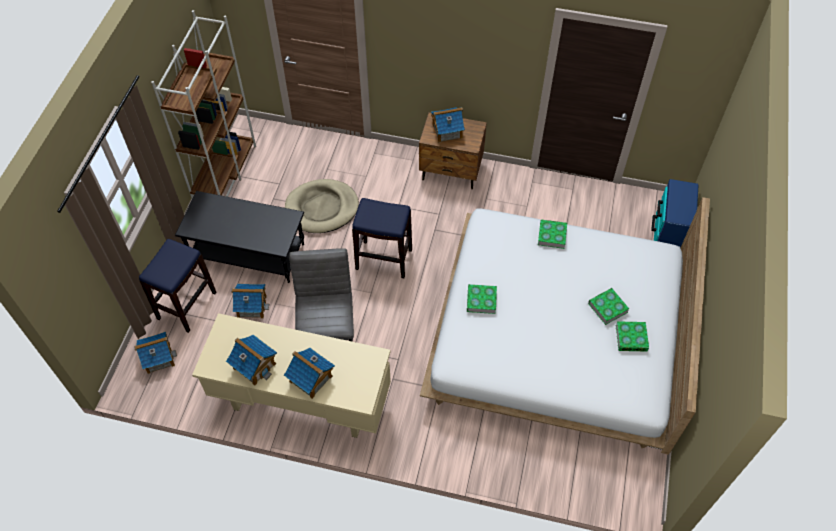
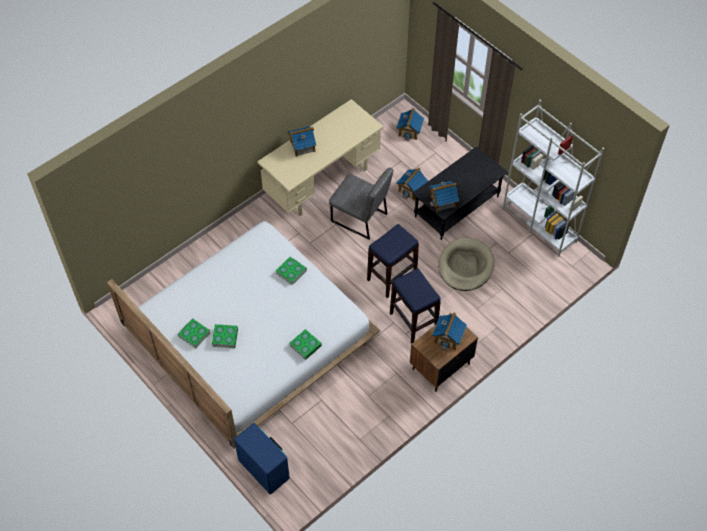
camera: 125 degrees right, 0 degrees up
stool [139,239,217,333] -> stool moved to [390,268,441,344]
brown bookcase [151,10,256,199] -> white bookcase [502,100,604,257]
toy house [226,334,277,386] -> toy house moved to [429,181,459,212]

